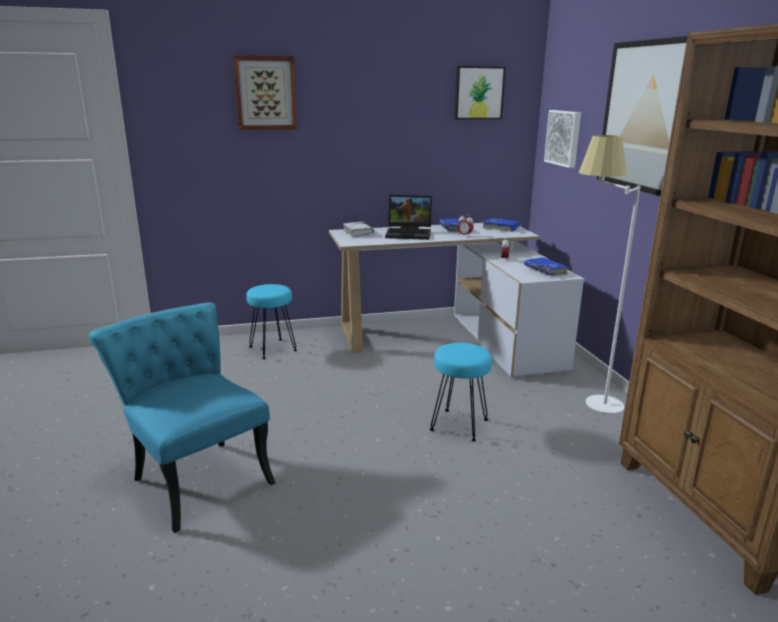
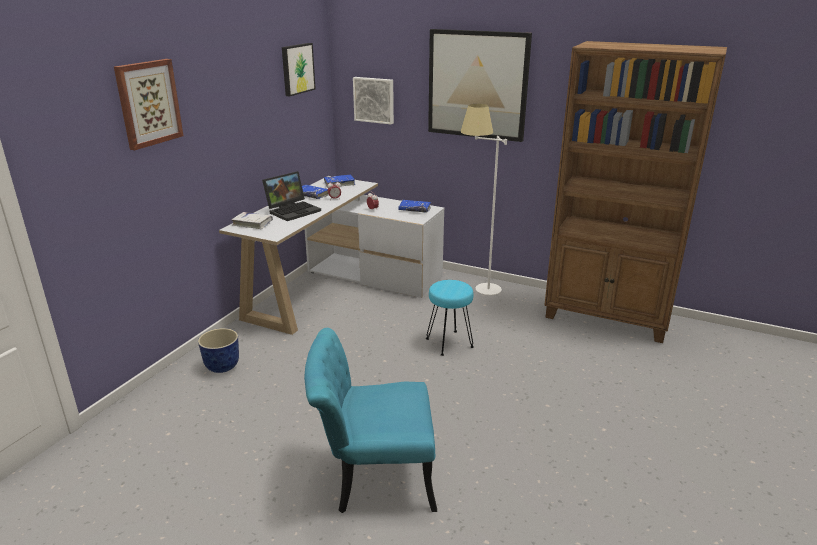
camera: 50 degrees left, 5 degrees up
turquoise stool [246,284,297,359] -> planter [198,328,239,373]

